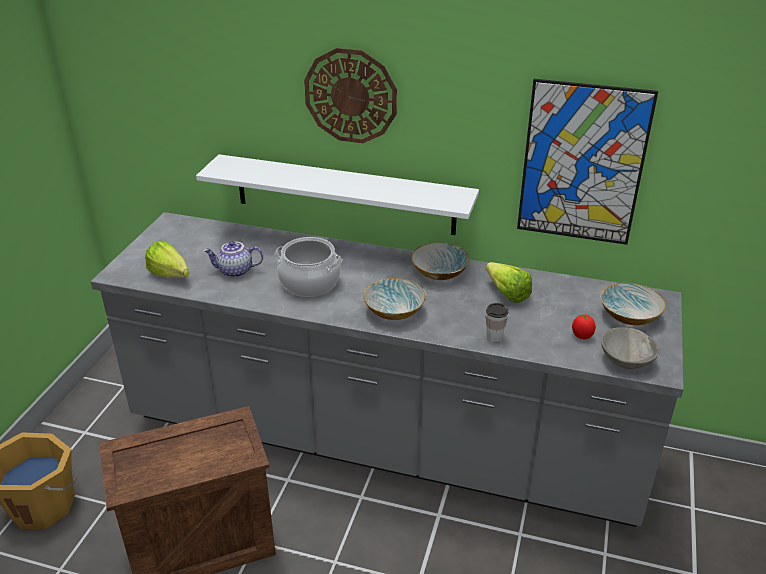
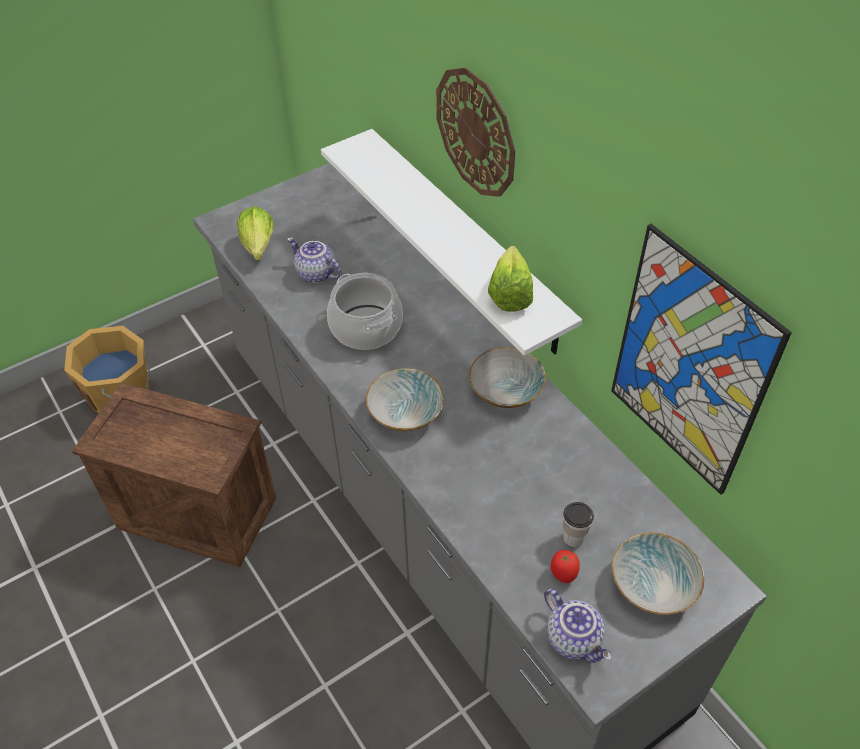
camera: 40 degrees right, 15 degrees up
lettuce [486,262,532,303] -> lettuce moved to [488,246,533,312]
cup [486,303,508,343] -> cup moved to [563,502,594,547]
grey bowl [601,327,659,369] -> teapot [544,589,612,663]

